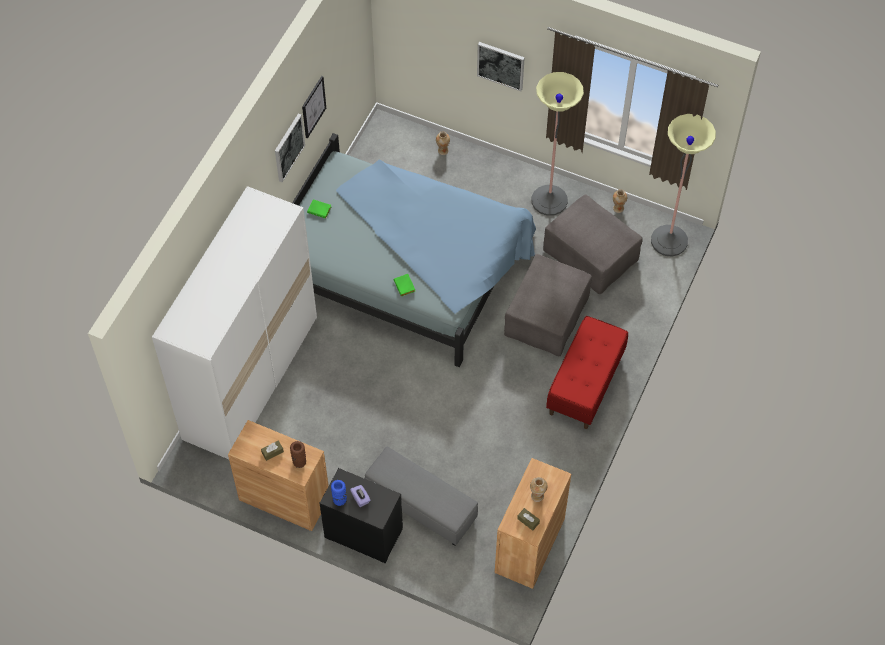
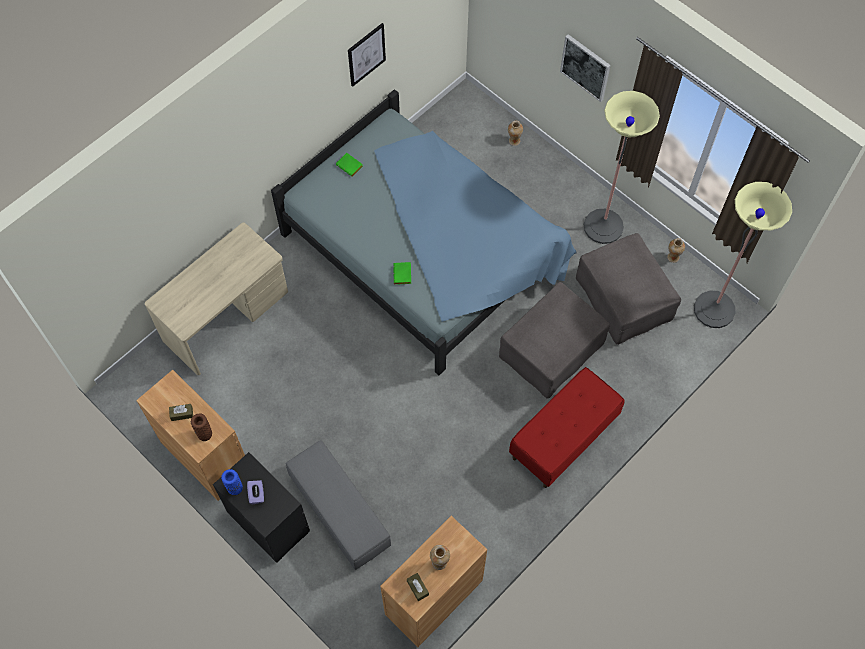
camera: 20 degrees right, 5 degrees up
white wardrobe [152,186,317,459] -> beige desk [145,222,288,375]
picture [275,113,305,182] -> none

